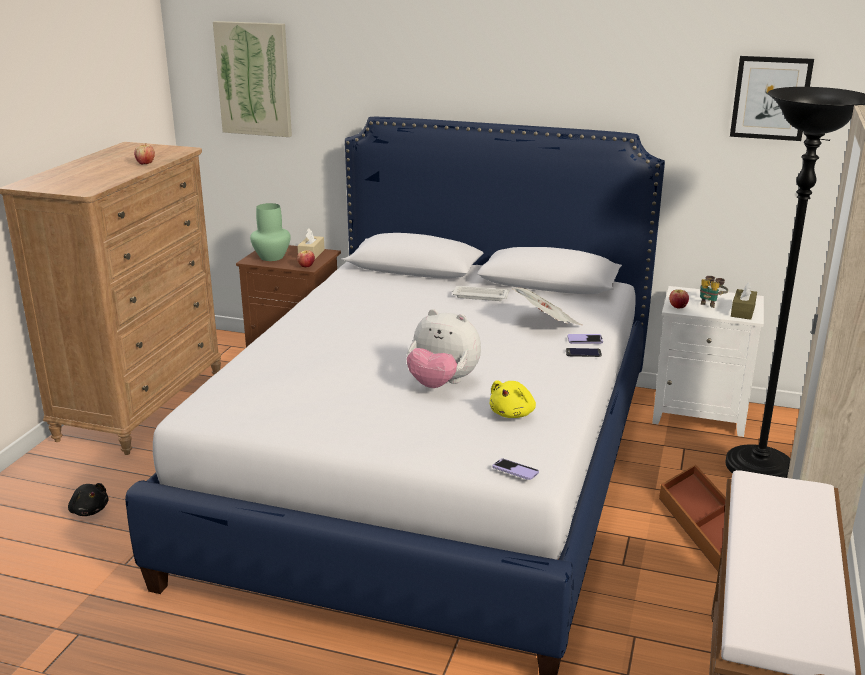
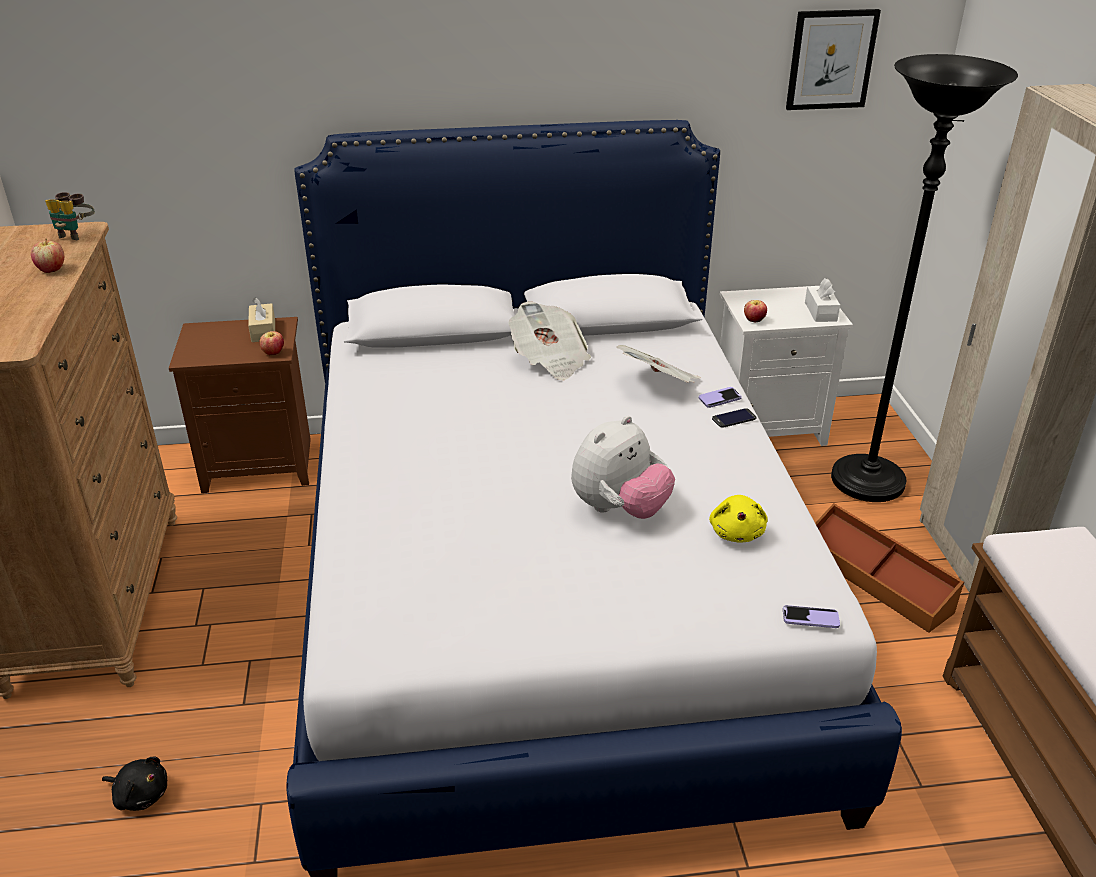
camera: 25 degrees left, 10 degrees up
picture [213,21,292,137] -> none
green vase [250,203,291,261] -> none
plush toy [406,309,481,388] -> plush toy turned 45 degrees counterclockwise [571,416,675,519]
white tray [452,286,509,301] -> newspaper [508,301,591,380]
binoculars [700,276,728,308] -> binoculars moved to [45,192,95,240]
brown tissue box [731,282,757,320] -> white tissue box [805,278,840,322]

